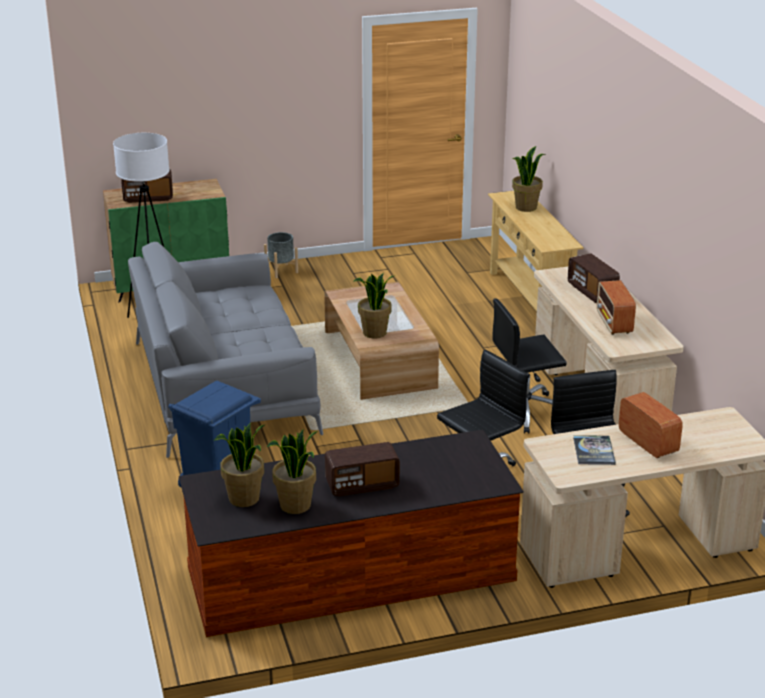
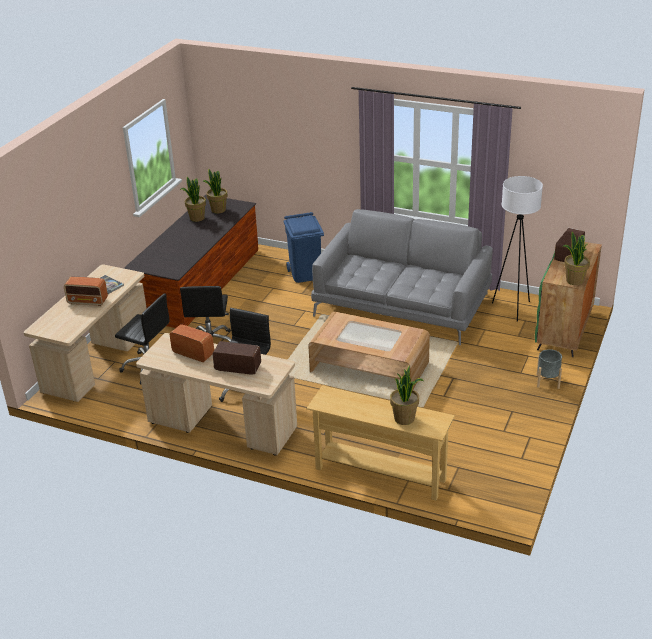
camera: 130 degrees right, 5 degrees up
radio [325,442,400,497] -> none
potted plant [353,273,394,339] -> potted plant moved to [562,231,590,285]

